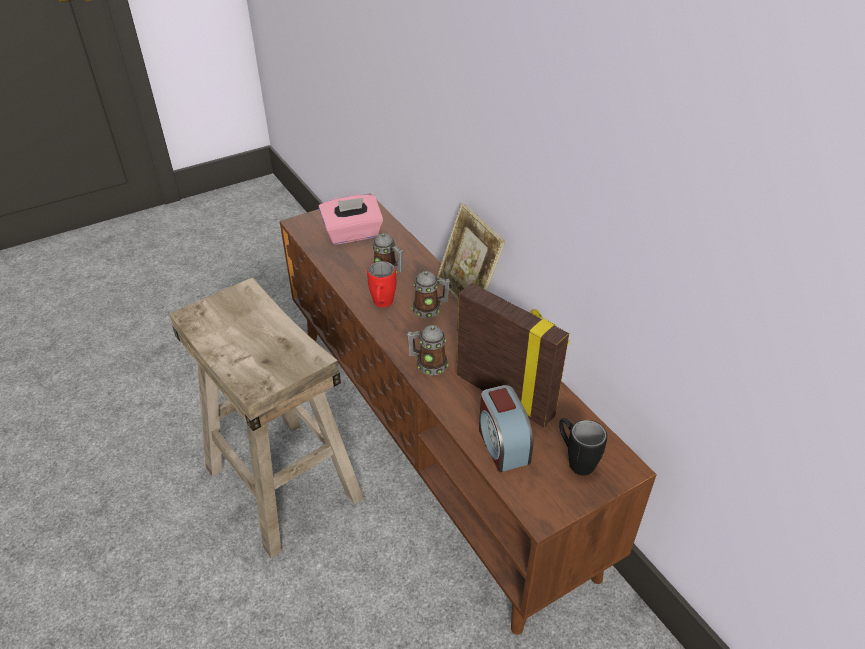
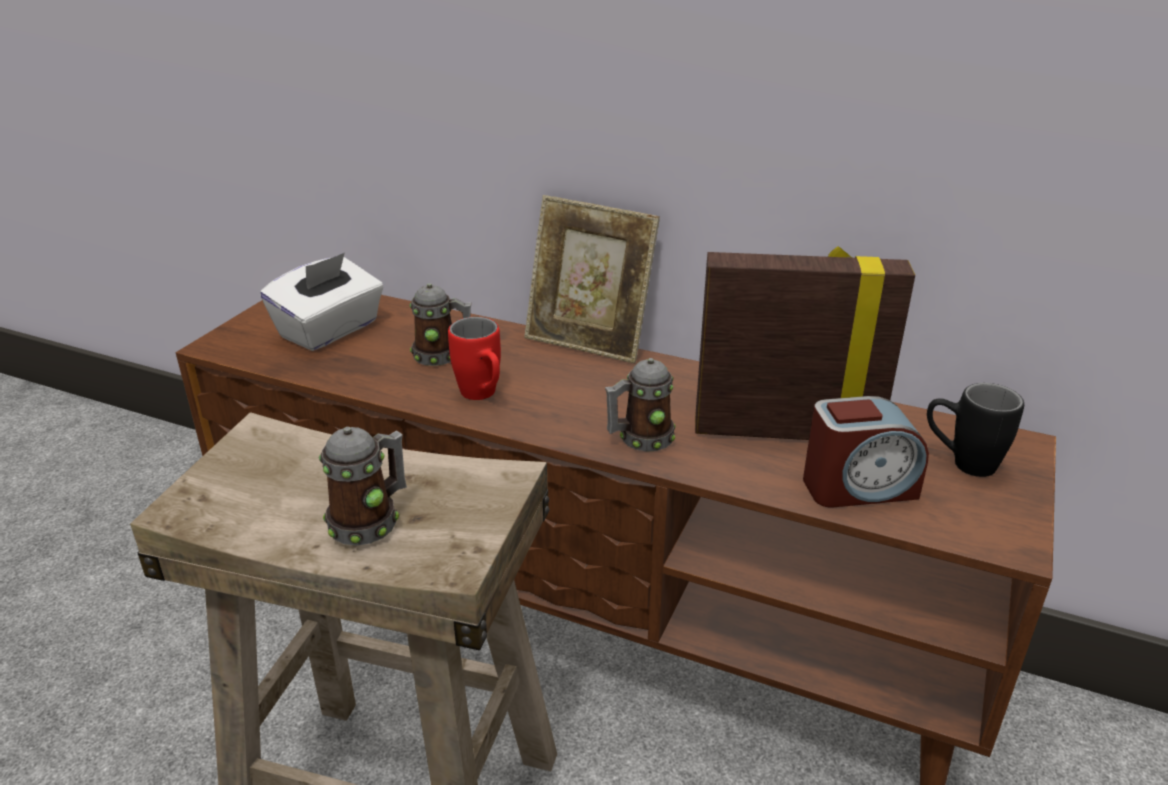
camera: 35 degrees left, 10 degrees down
pink tissue box [319,194,383,245] -> white tissue box [260,253,383,351]
mug [411,271,450,318] -> mug moved to [319,427,407,546]
alarm clock [479,385,534,472] -> alarm clock turned 45 degrees counterclockwise [803,396,929,508]

